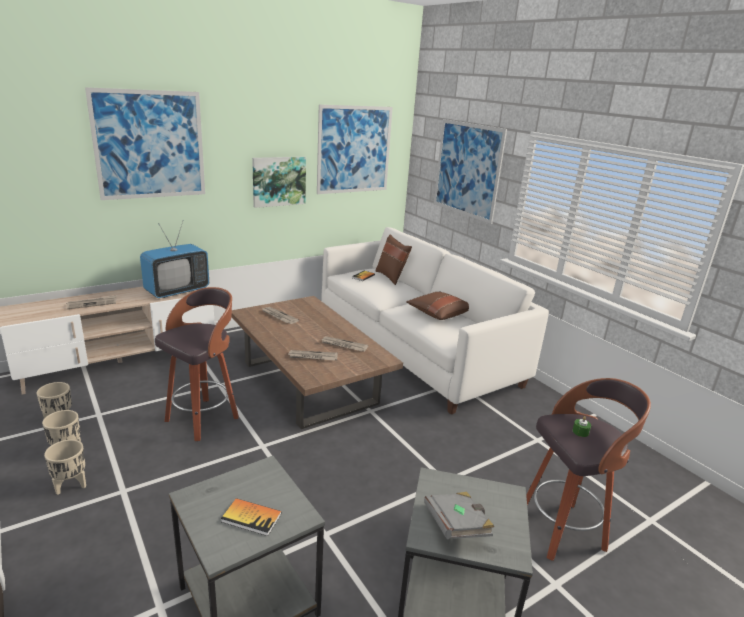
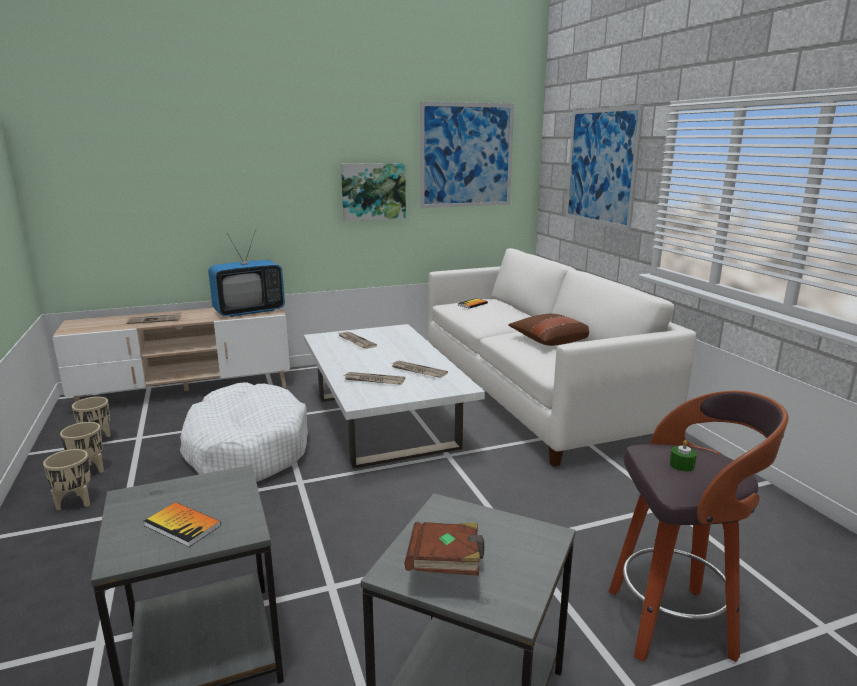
camera: 15 degrees right, 5 degrees down
picture [85,87,205,200] -> none
stool [155,287,239,441] -> white dog bed [180,383,308,482]
brown coffee table [232,296,403,429] -> white coffee table [304,324,485,469]
brown pillow [375,235,412,285] -> none
grey book [424,492,494,539] -> brown book [405,522,484,576]

